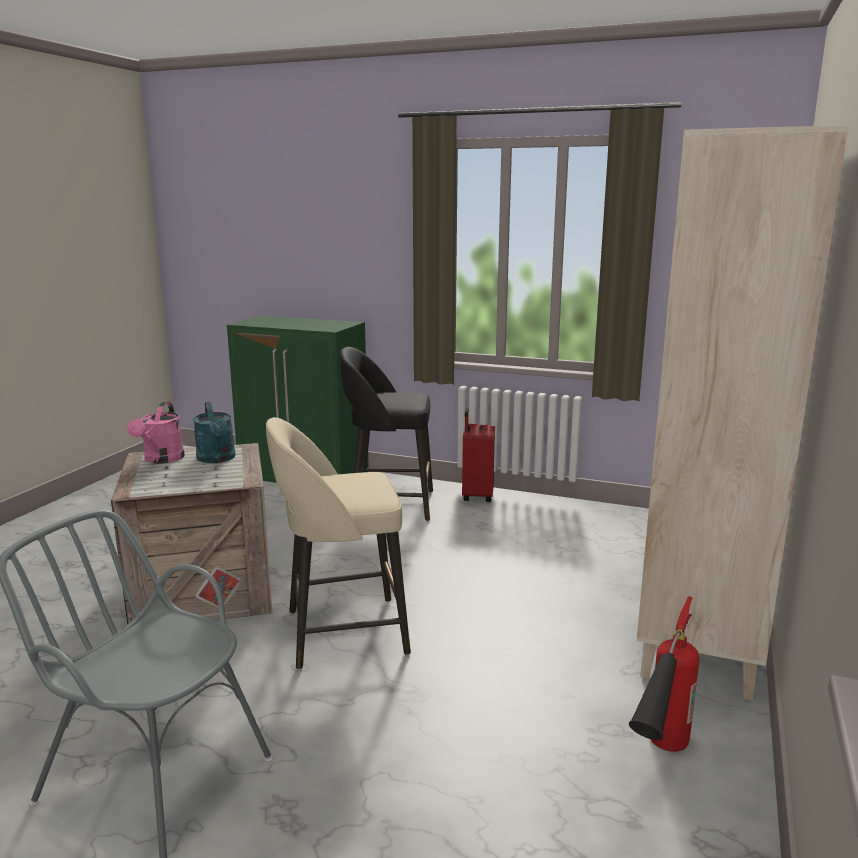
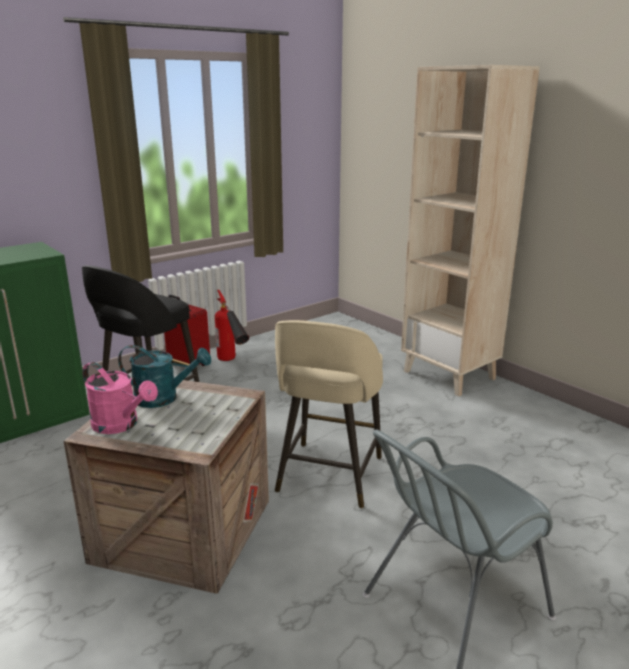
camera: 60 degrees left, 5 degrees up
fire extinguisher [629,596,700,752] -> fire extinguisher moved to [215,290,249,361]

